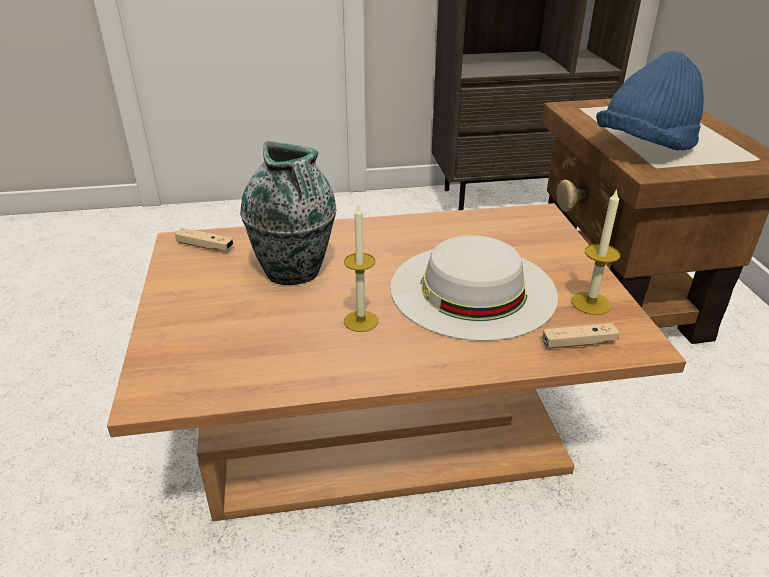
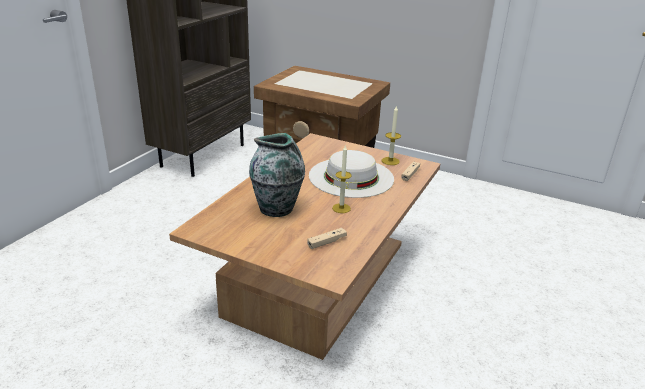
camera: 55 degrees left, 5 degrees down
beige game controller [175,228,233,250] -> beige game controller moved to [307,228,347,249]
blue hat [596,51,704,151] -> none

